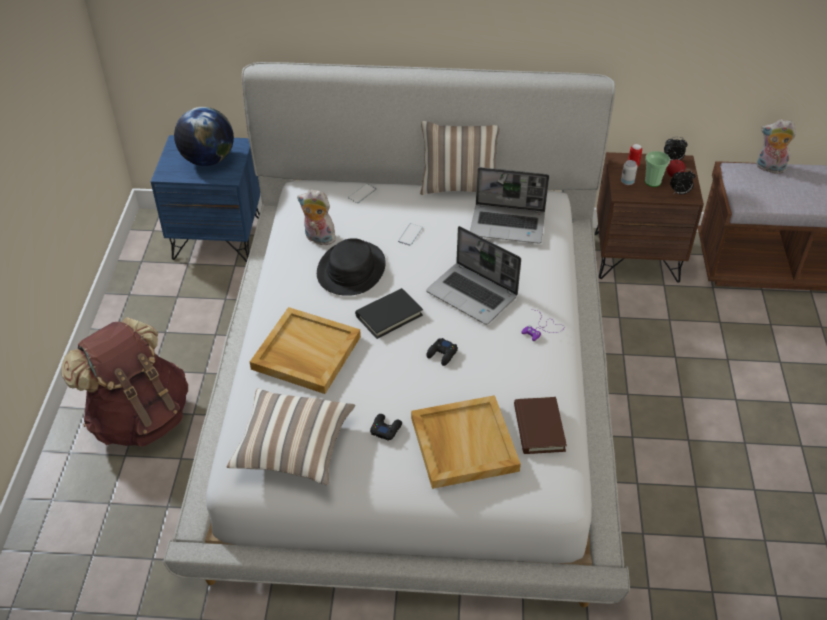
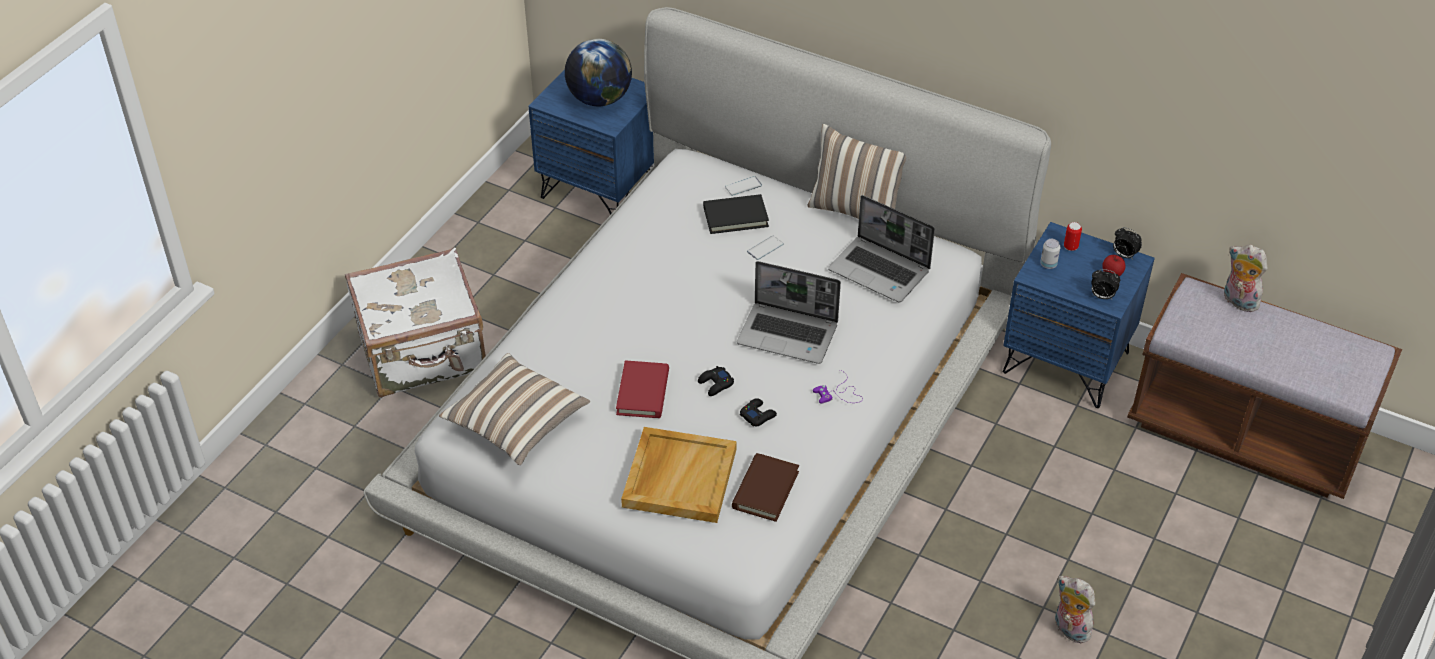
camera: 25 degrees right, 0 degrees up
brown backpack [61,317,188,447] -> white suitcase [345,247,486,397]
beige tray [250,307,361,394] -> none
plush toy [297,189,336,245] -> plush toy moved to [1055,576,1095,643]
black hat [317,238,386,296] -> none
black book [355,288,423,339] -> black book moved to [703,194,769,234]
black game controller [370,414,402,441] -> black game controller moved to [740,398,777,427]
laptop [426,226,521,325] -> laptop turned 45 degrees counterclockwise [737,261,841,364]
brown nightstand [595,152,704,283] -> blue nightstand [1003,222,1155,408]
cup [645,151,670,187] -> none
none -> red book [616,360,669,418]

